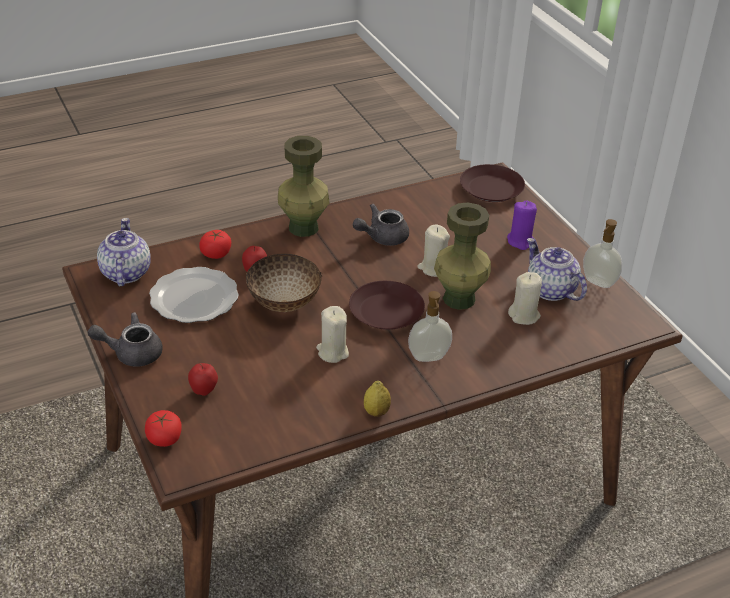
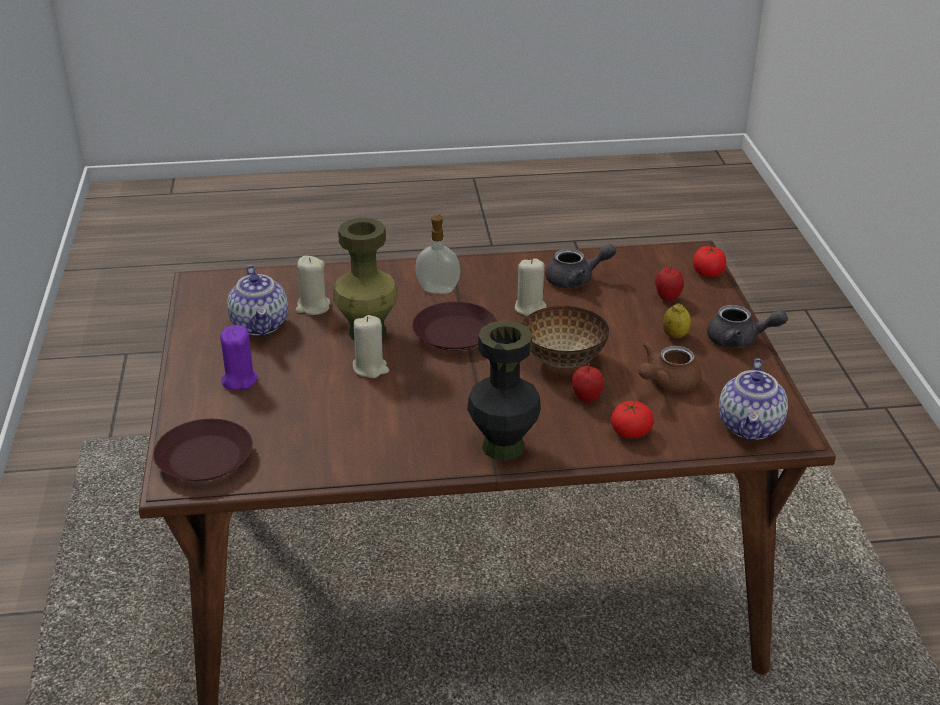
camera: 160 degrees left, 5 degrees down
plate [149,267,239,323] -> brown teapot [638,342,702,393]
green vase [278,136,330,237] -> black vase [467,321,541,461]
grey teapot [353,204,409,246] -> grey teapot moved to [546,244,616,288]
lemon [364,381,391,417] -> lemon moved to [663,304,691,339]
soap dispenser [583,219,622,288] -> none

